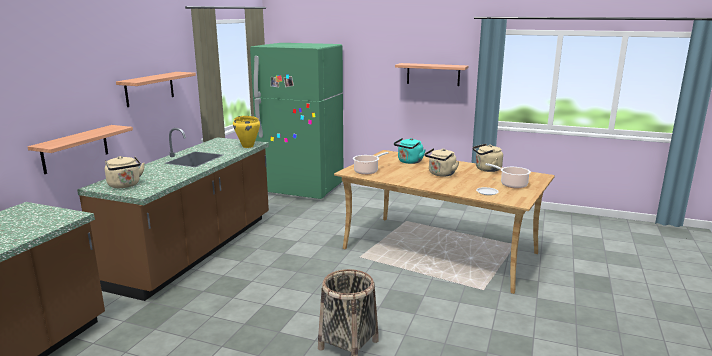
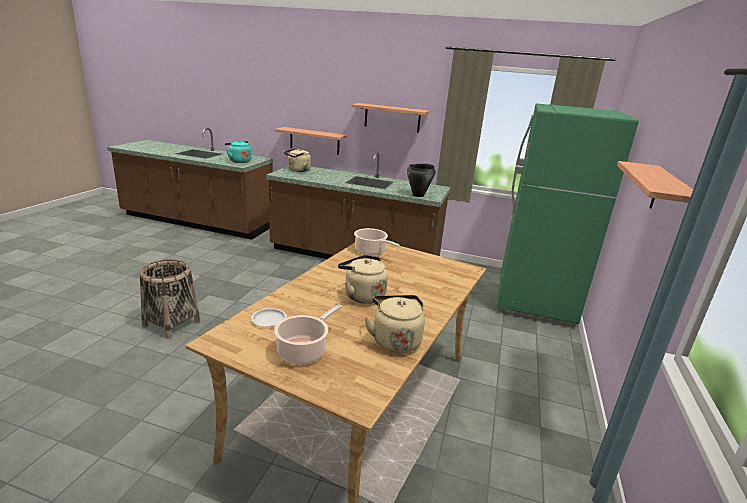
camera: 85 degrees right, 5 degrees up
yellow cooking pot [233,116,260,148] -> black cooking pot [407,164,435,197]
turquoise kettle [394,138,425,164] -> turquoise kettle moved to [225,140,251,163]

